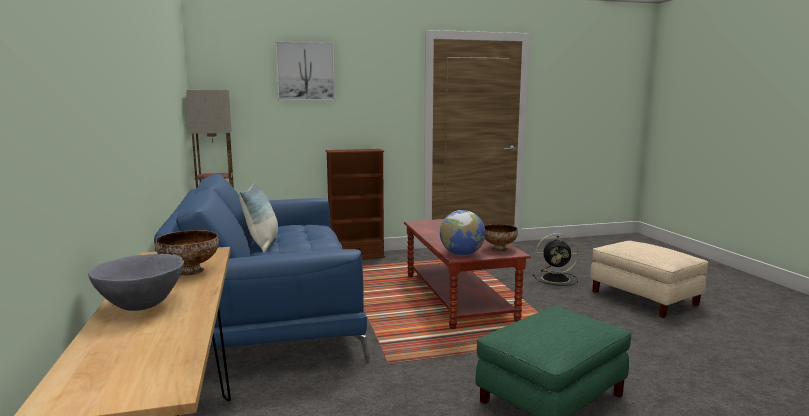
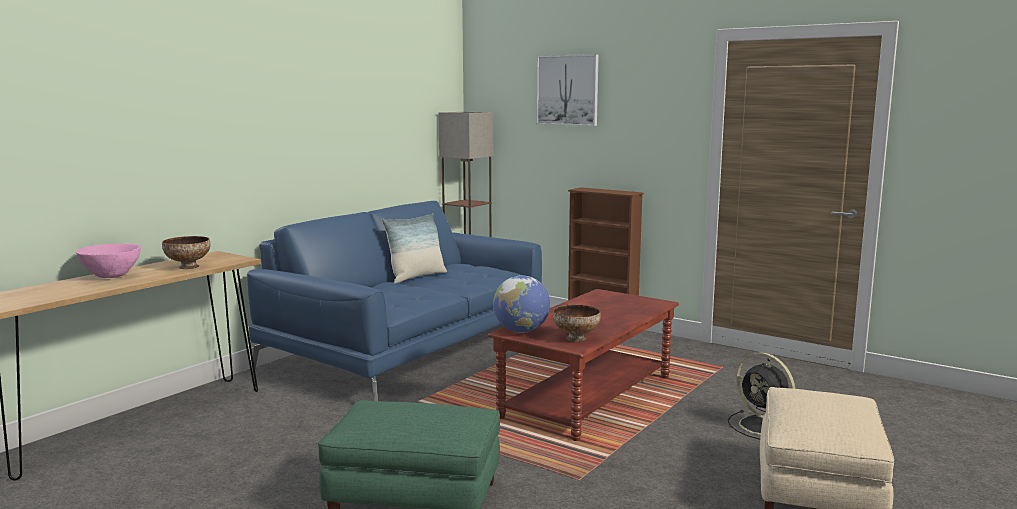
camera: 50 degrees right, 0 degrees up
grey bowl [88,254,184,311] -> pink bowl [76,243,141,278]

